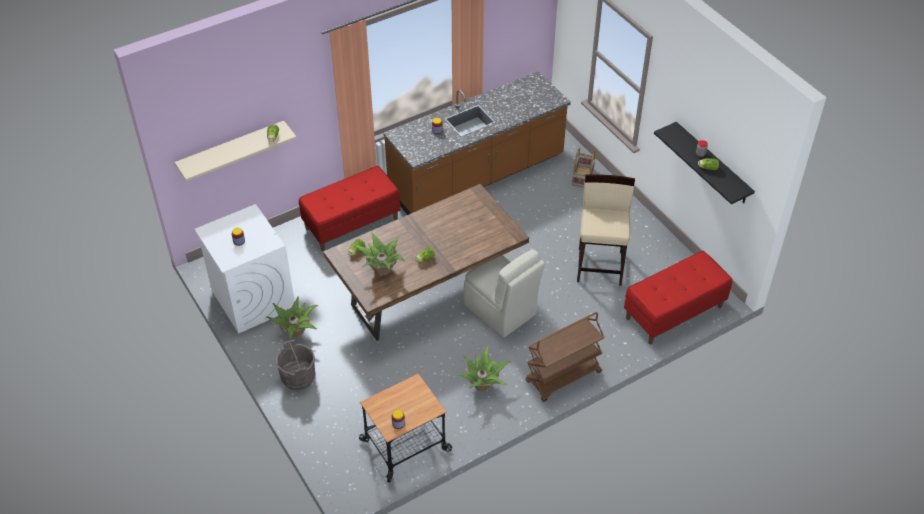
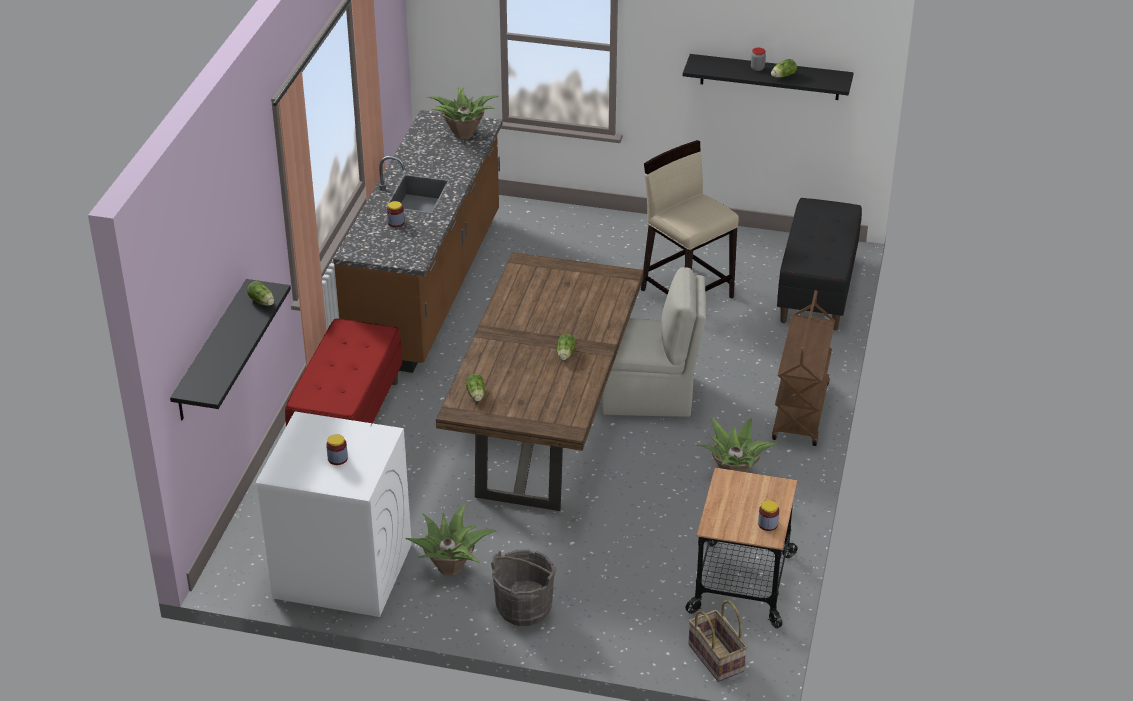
camera: 45 degrees left, 10 degrees down
beige shelf [175,121,297,181] -> black shelf [170,279,291,420]
potted plant [354,232,405,275] -> potted plant moved to [427,87,499,139]
basket [572,148,596,188] -> basket moved to [688,600,747,682]
red bench [624,251,732,344] -> black bench [777,198,862,330]

